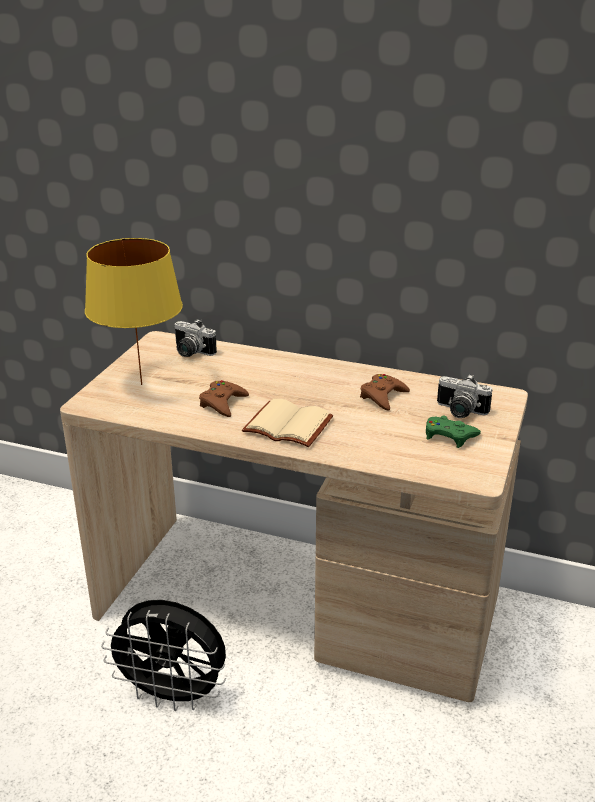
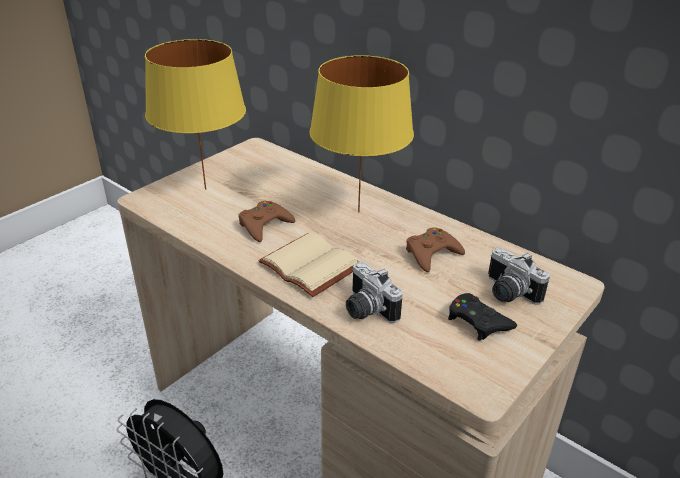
camera: 20 degrees right, 5 degrees up
camera [174,319,217,357] -> camera moved to [346,262,403,323]
green game controller [426,416,481,448] -> black game controller [448,293,517,341]
none -> yellow table lamp [309,55,414,212]

